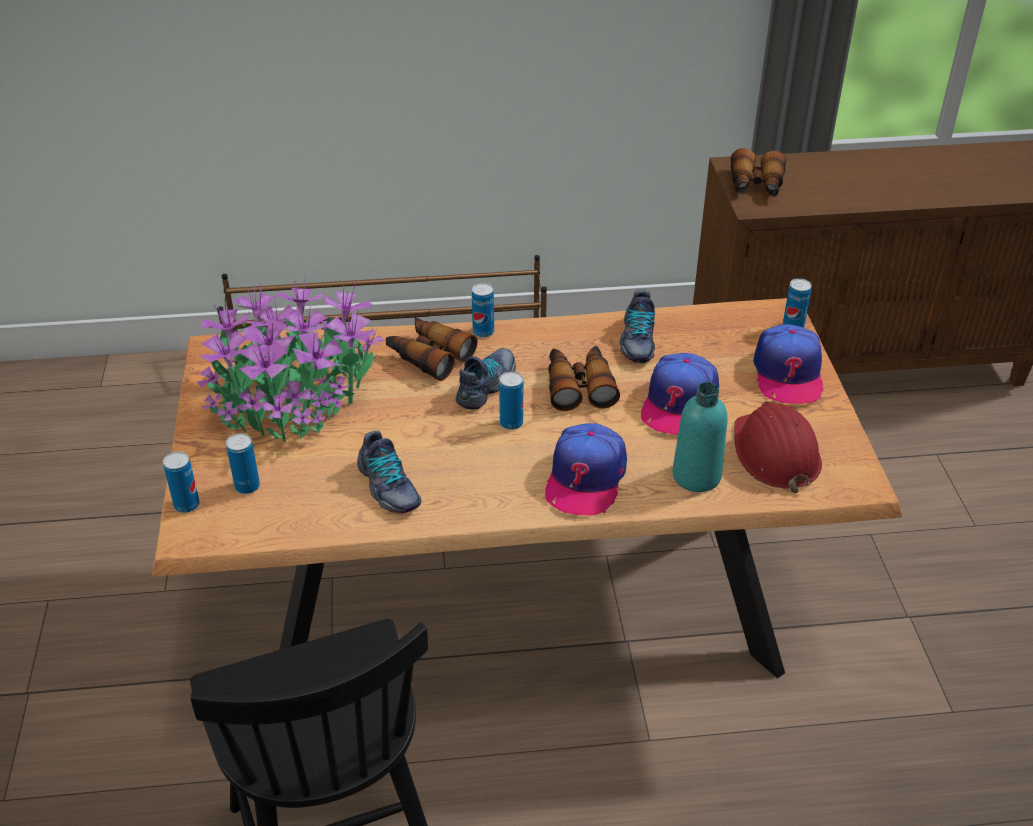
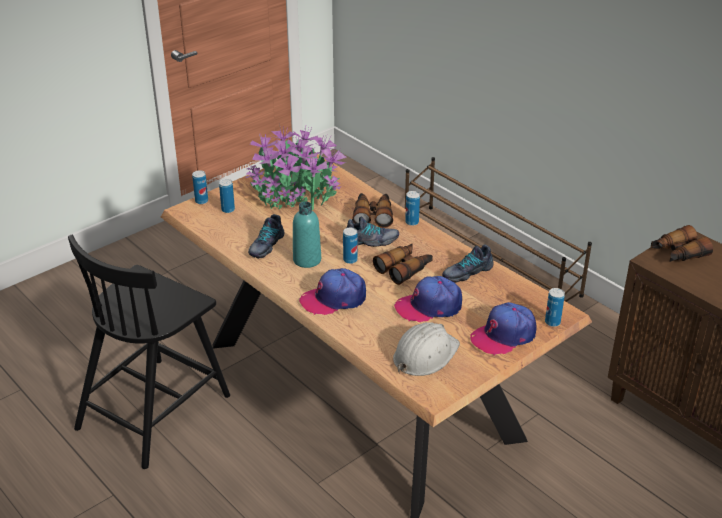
camera: 55 degrees right, 5 degrees down
turquoise bottle [672,382,727,492] -> turquoise bottle moved to [293,201,321,268]
red hard hat [734,402,822,493] -> white hard hat [393,322,460,376]

